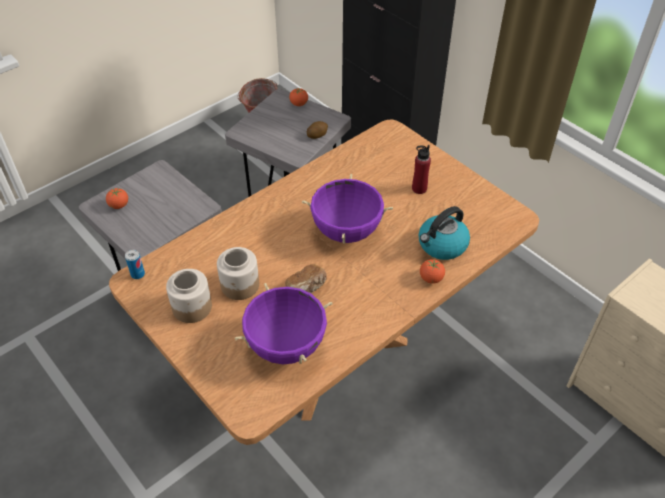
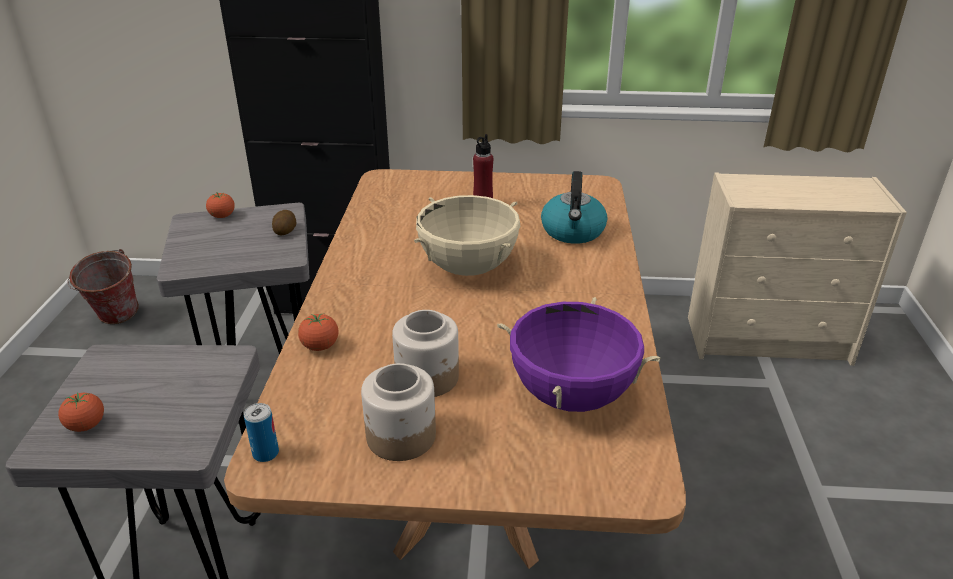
camera: 45 degrees left, 15 degrees down
bread [285,264,327,294] -> none
purple cooking pot [302,174,393,244] -> beige cooking pot [414,195,520,276]
tomato [420,259,445,284] -> tomato moved to [298,314,338,351]

